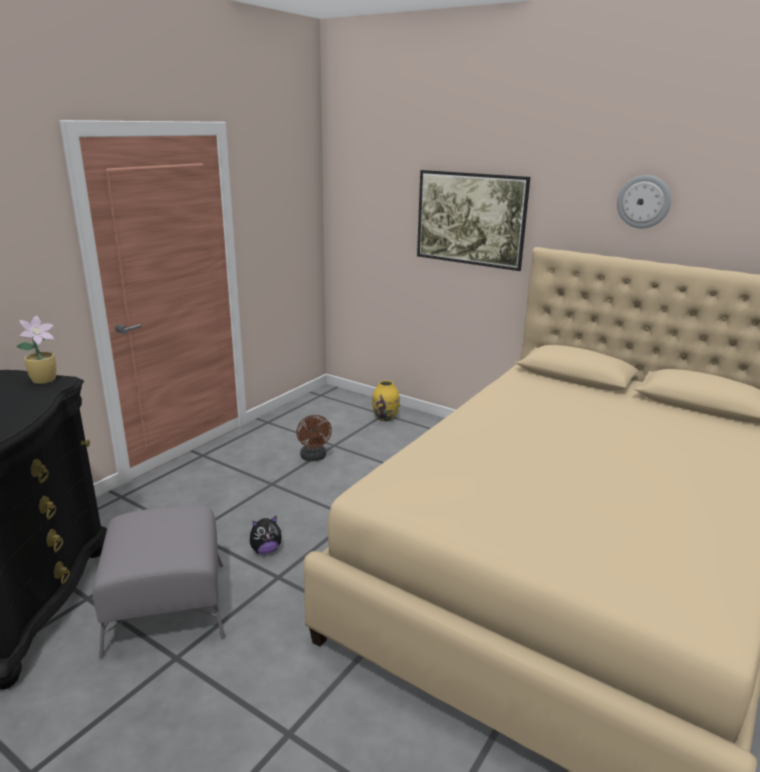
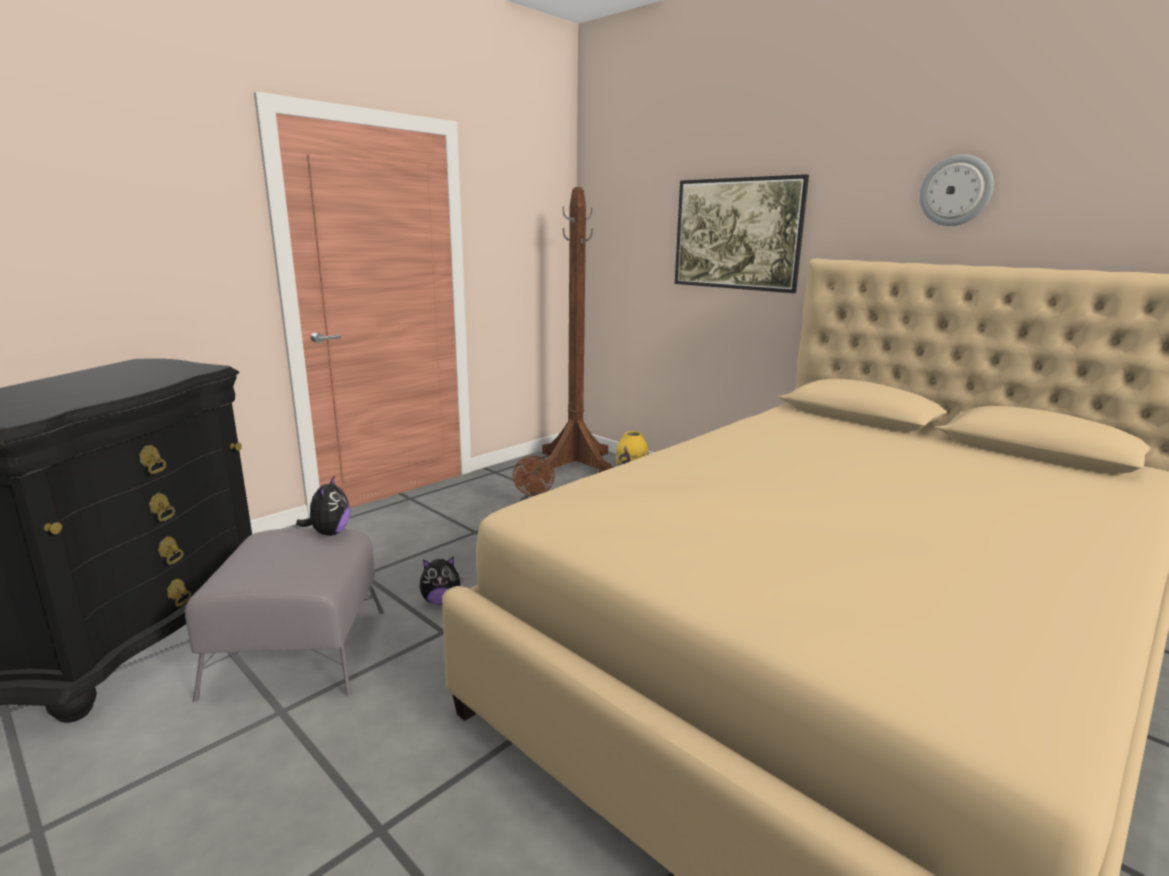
camera: 10 degrees right, 5 degrees down
potted plant [16,315,57,384] -> none
none -> plush toy [296,475,351,536]
none -> brown clothes rack [540,187,612,473]

